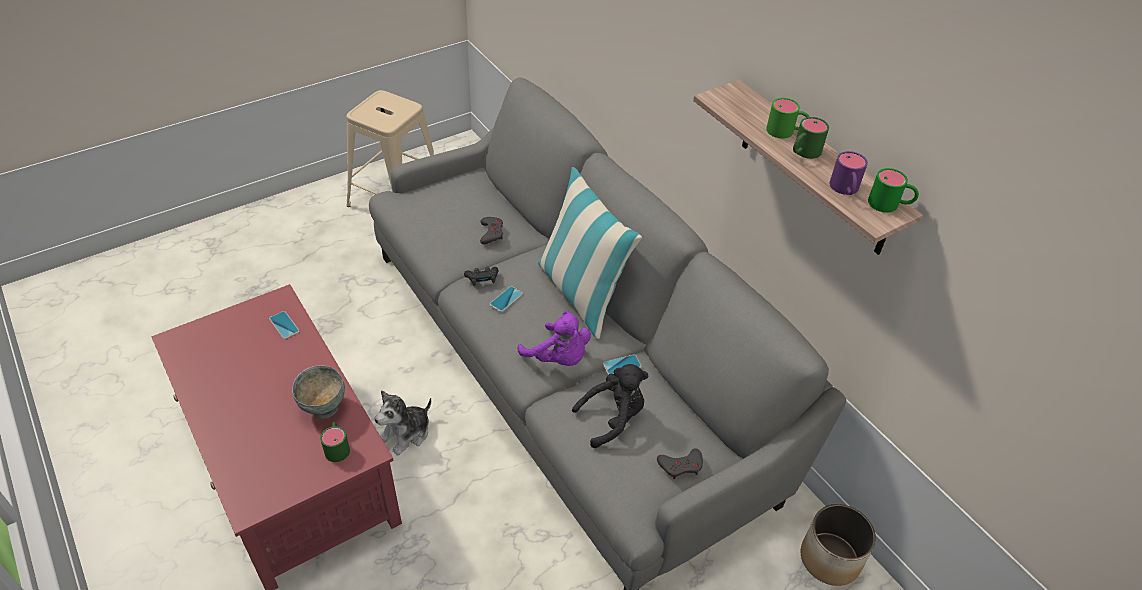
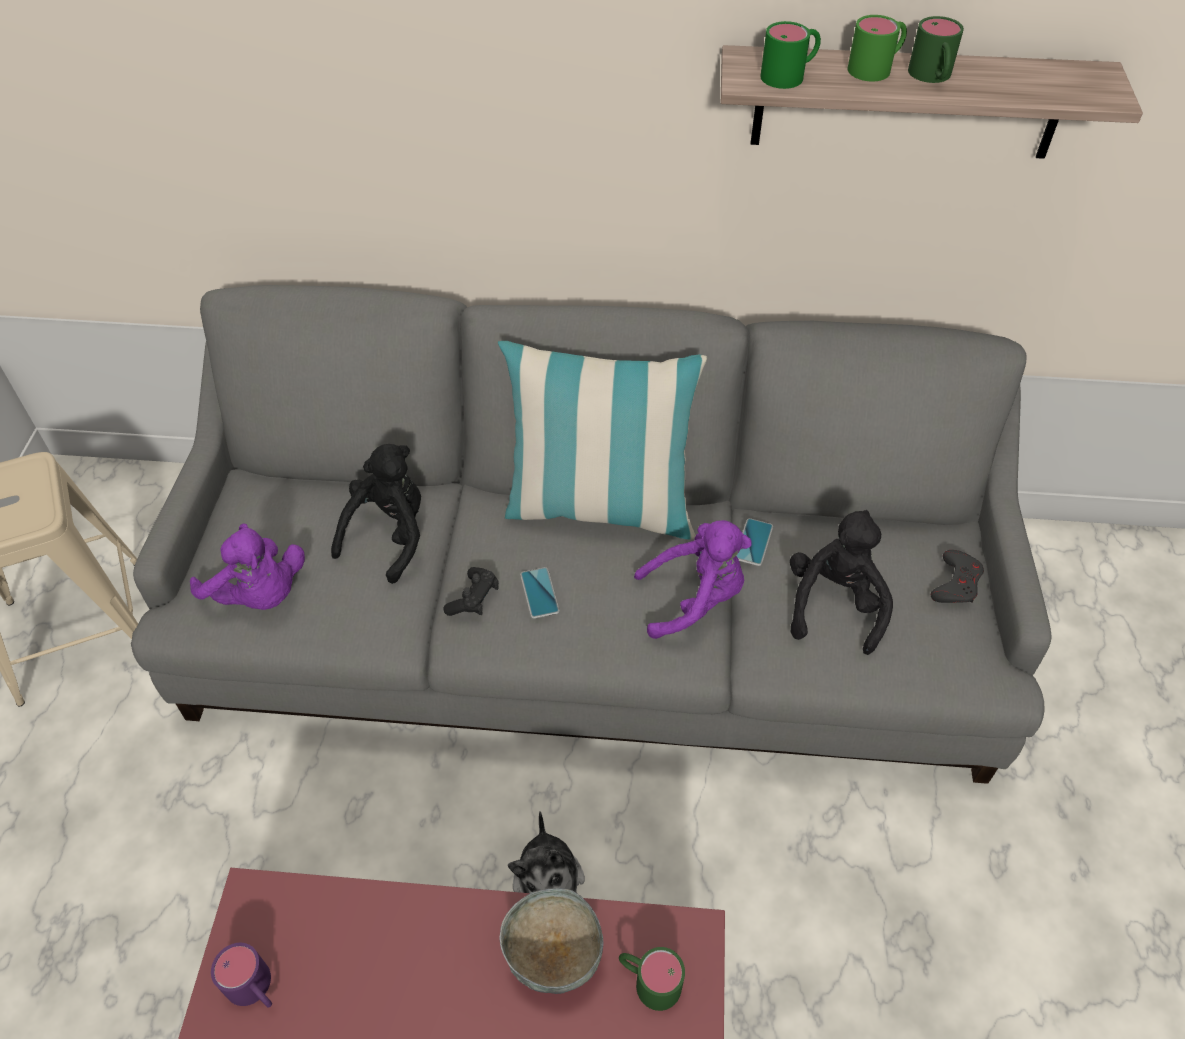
camera: 50 degrees left, 5 degrees up
phone [269,311,300,339] -> none
grey game controller [480,217,503,244] -> black plush toy [331,444,421,584]
planter [801,504,876,586] -> none
purple mug [829,151,868,195] -> purple mug moved to [211,943,272,1008]
green mug [868,168,919,213] -> green mug moved to [760,21,821,89]
none -> purple plush toy [190,523,305,610]

